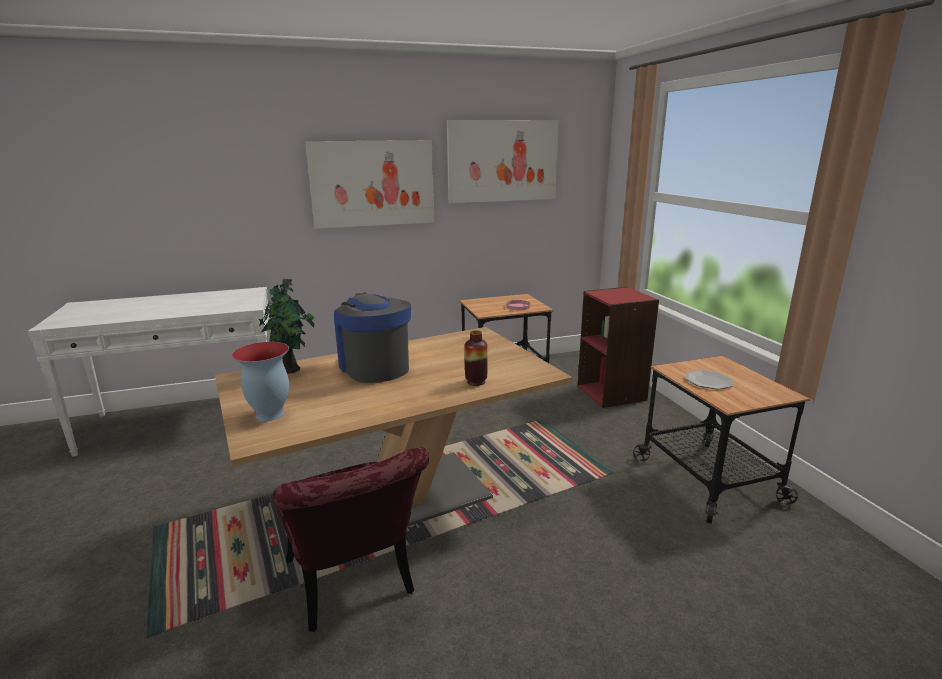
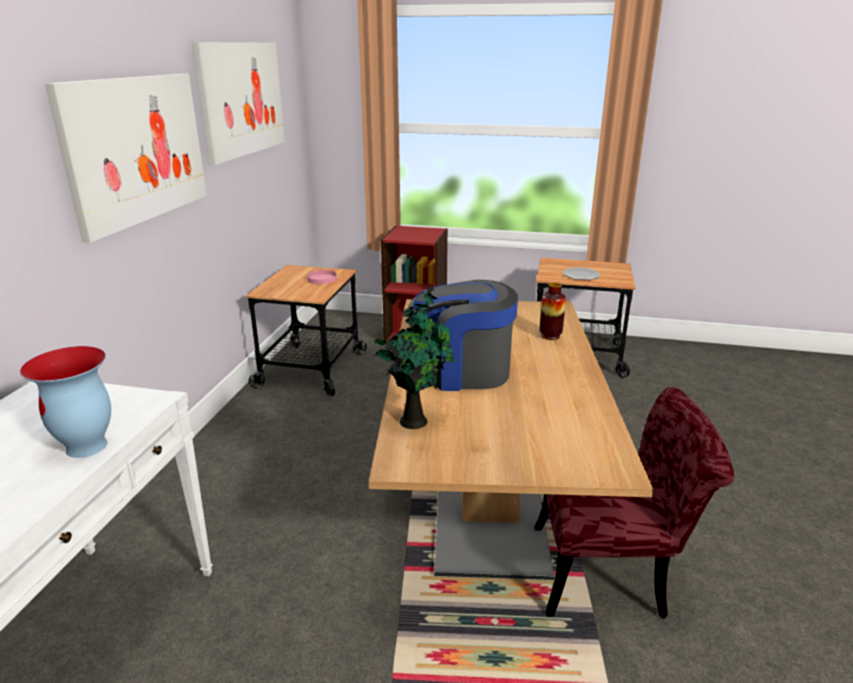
camera: 60 degrees left, 5 degrees up
vase [232,342,289,421] -> vase moved to [20,346,111,458]

